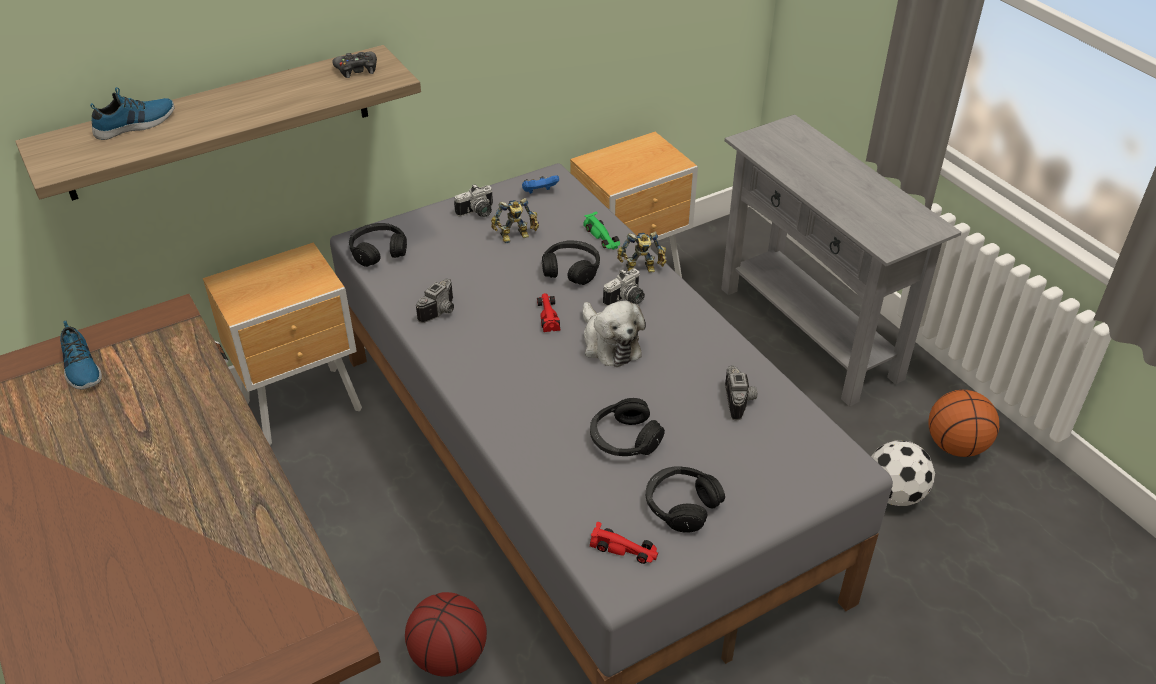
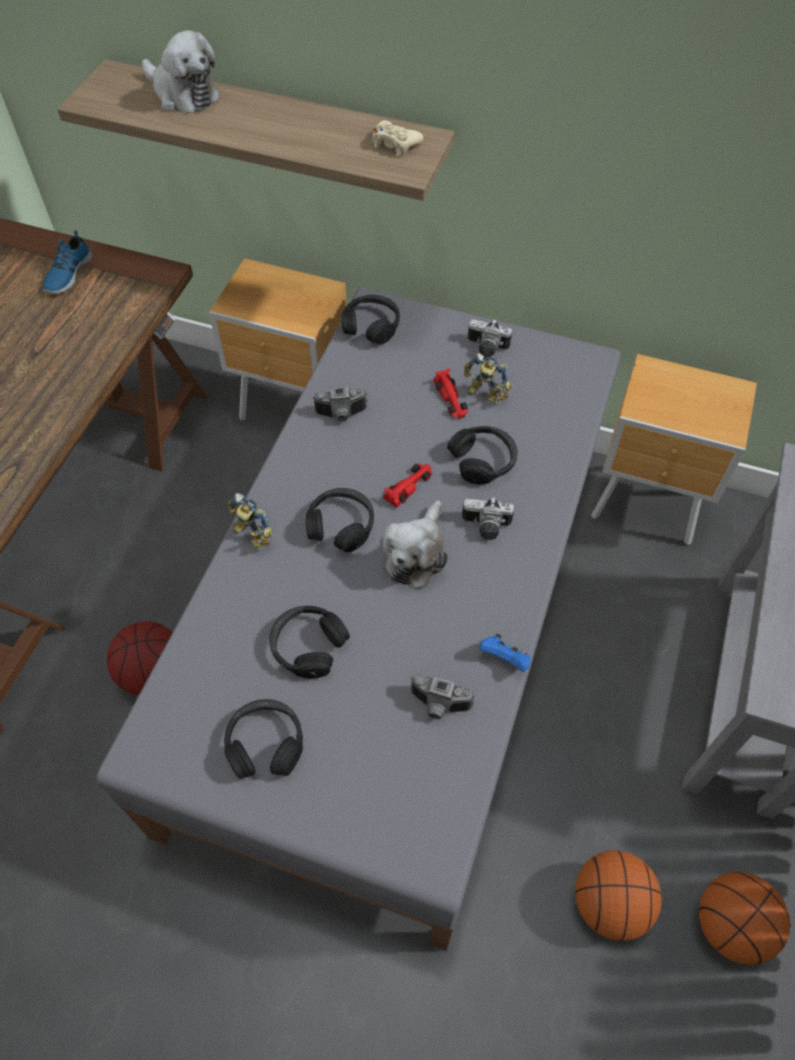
camera: 50 degrees right, 15 degrees up
shoe [90,87,175,140] -> plush toy [142,30,220,113]
black game controller [333,52,377,78] -> beige game controller [372,120,423,156]
blue game controller [522,175,559,194] -> blue game controller moved to [479,633,531,672]
green toy car [583,212,620,250] -> none
red toy car [590,522,658,564] -> red toy car moved to [434,369,468,419]
toy robot [617,231,667,273] -> toy robot moved to [227,493,273,549]
camera [725,365,757,420] -> camera turned 60 degrees clockwise [410,674,475,719]
football [871,441,935,506] -> basketball [575,850,662,941]
none -> black headphones [305,488,374,552]

